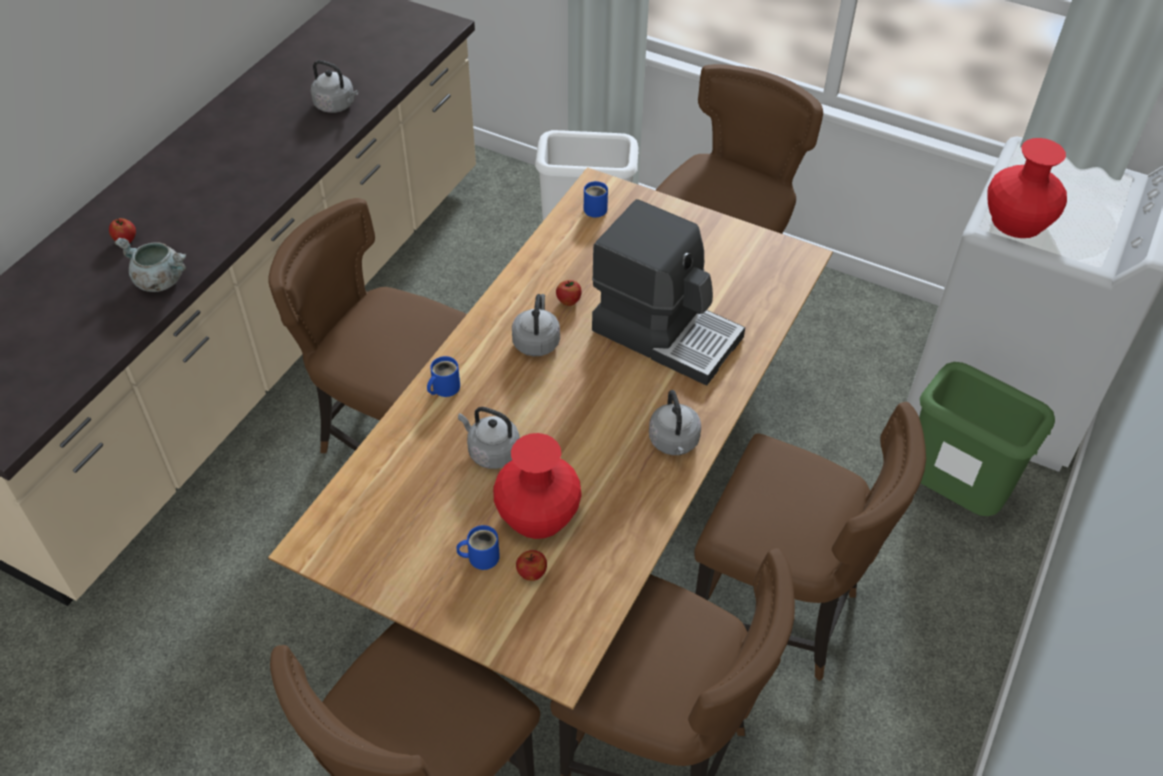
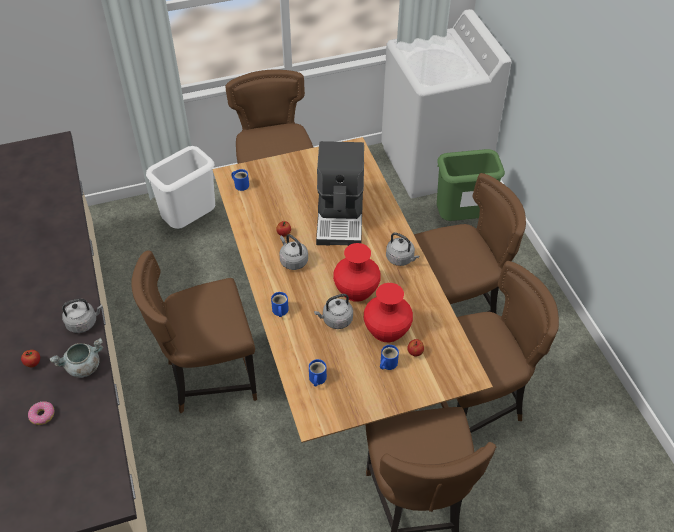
camera: 45 degrees left, 0 degrees up
grey kettle [311,60,358,113] -> grey kettle moved to [62,298,103,333]
coffee machine [592,199,745,386] -> coffee machine turned 105 degrees clockwise [316,141,364,246]
red vase [987,138,1067,238] -> red vase moved to [333,243,381,302]
none -> donut [28,401,55,425]
none -> blue mug [309,359,327,386]

